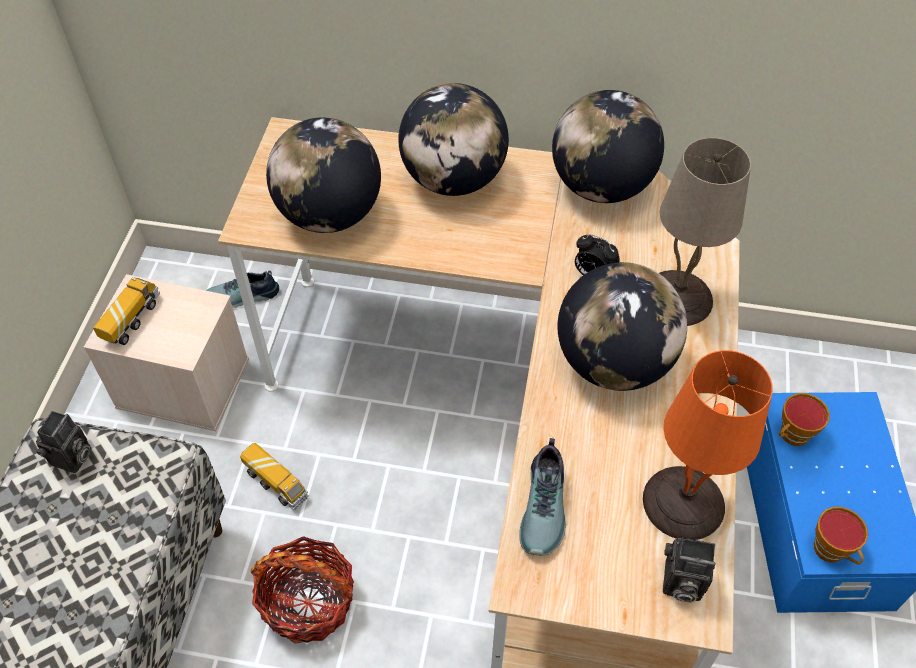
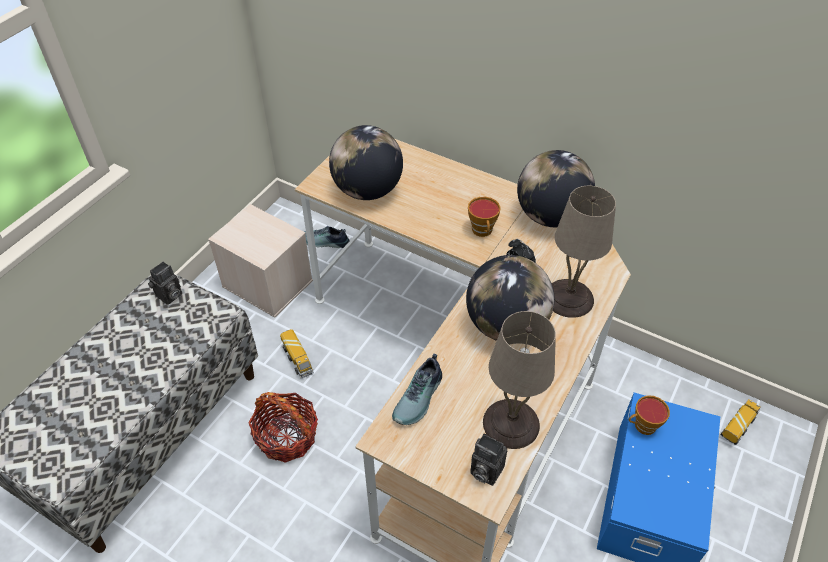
camera: 20 degrees right, 5 degrees down
toy truck [93,277,160,345] -> toy truck moved to [721,399,761,445]
globe [398,83,509,196] -> none
orange table lamp [643,350,773,540] -> beige table lamp [483,311,556,449]
cup [813,507,868,565] -> cup moved to [468,197,501,237]

